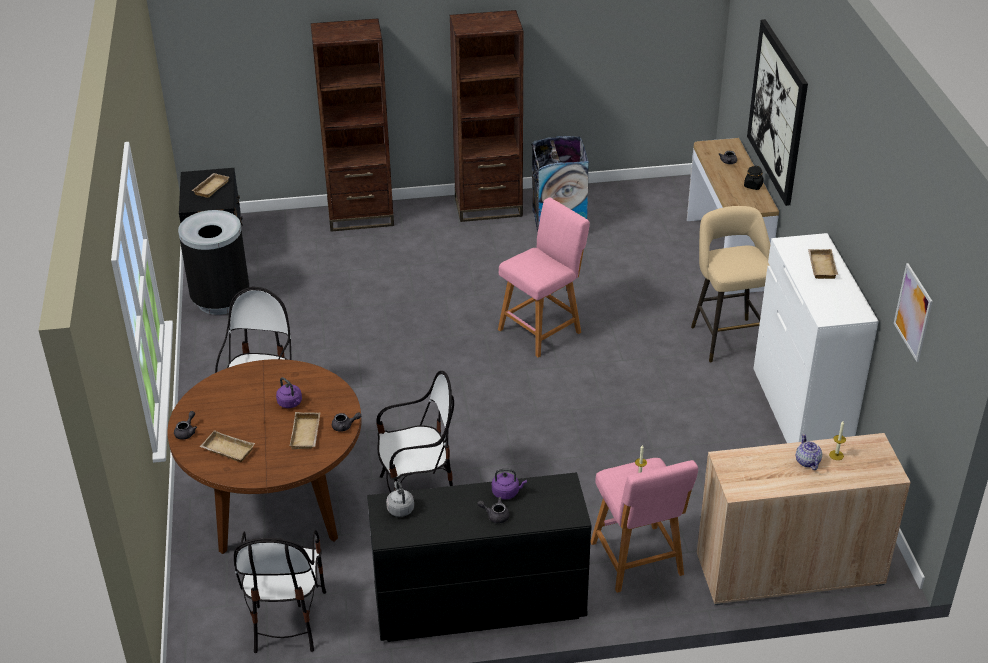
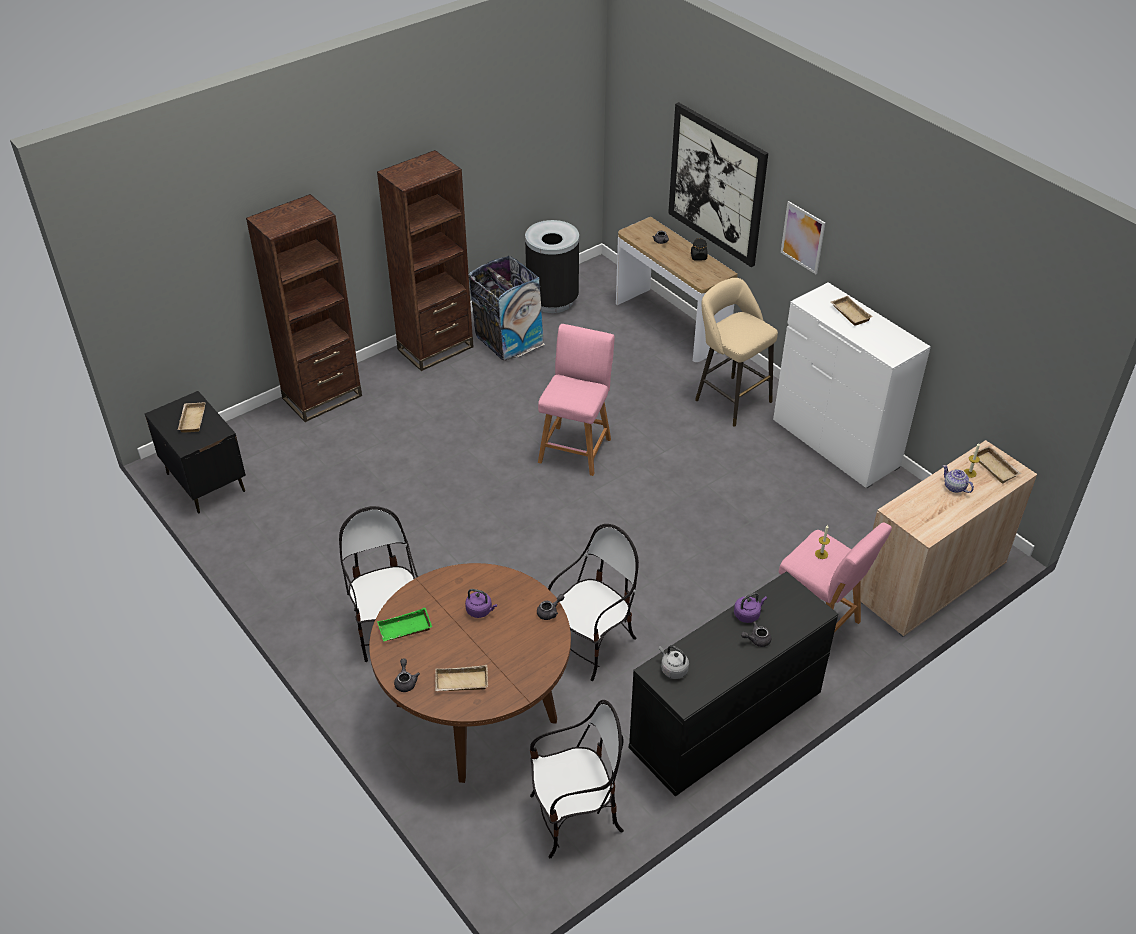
camera: 30 degrees left, 5 degrees up
black trash can [178,210,250,315] -> black trash can moved to [525,220,579,313]
chair [234,530,326,653] -> chair turned 75 degrees counterclockwise [530,700,624,858]
beige tray [289,412,320,449] -> beige tray moved to [973,446,1021,484]
picture [894,263,933,362] -> picture moved to [781,201,825,274]
none -> green tray [377,608,432,641]

